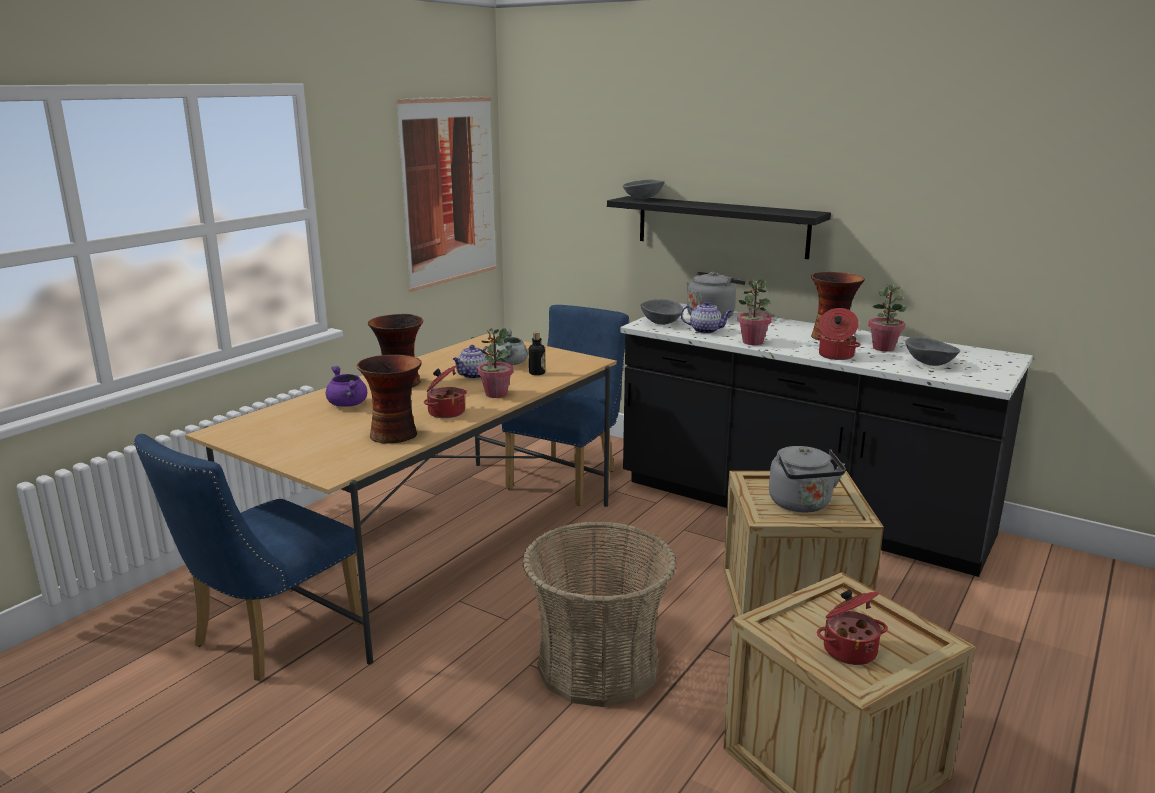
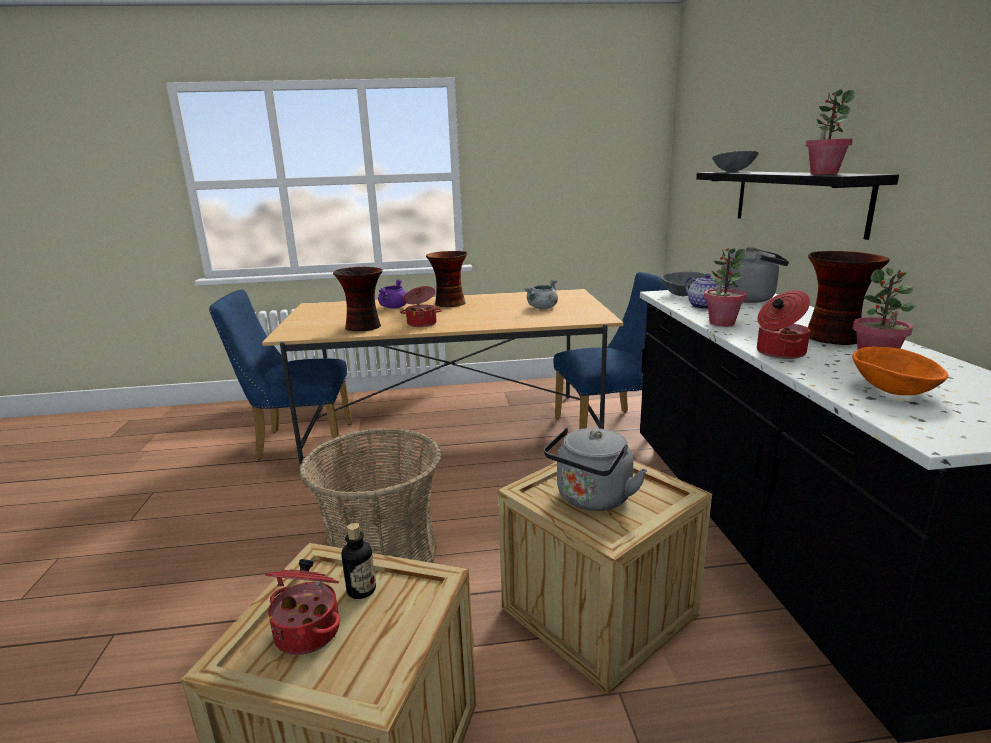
camera: 50 degrees right, 0 degrees up
picture [396,96,497,292] -> none
teapot [453,345,493,379] -> none
potted plant [477,328,513,398] -> potted plant moved to [806,89,855,175]
bottle [529,332,545,375] -> bottle moved to [341,523,376,599]
grey bowl [905,337,960,366] -> orange bowl [852,347,948,395]

